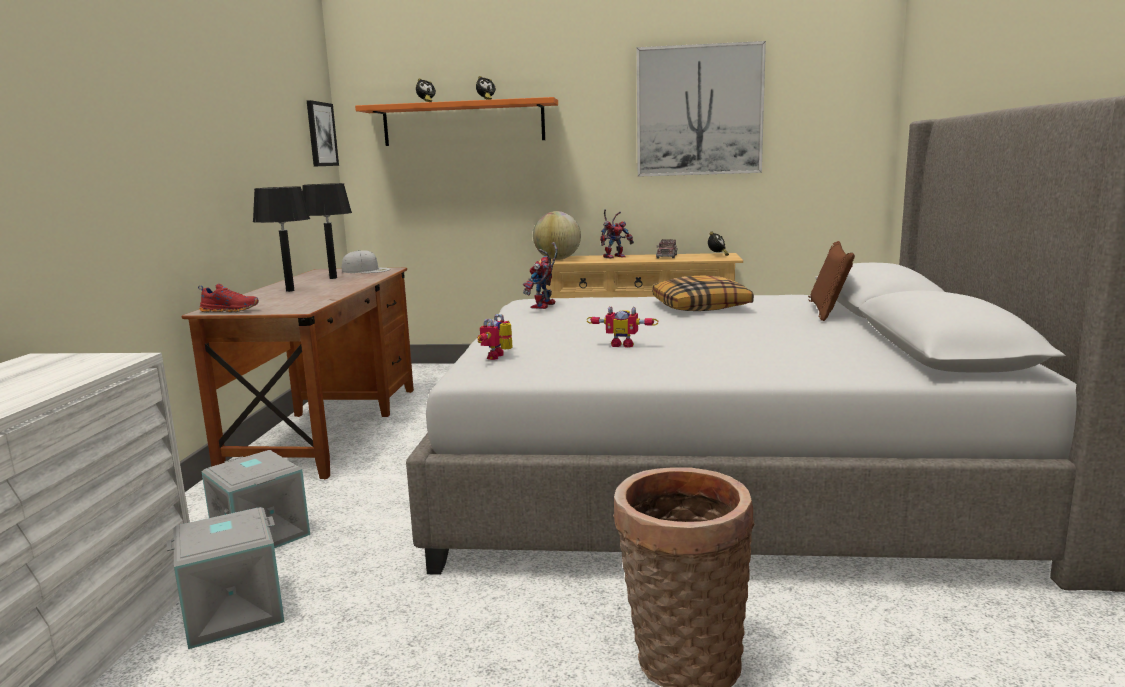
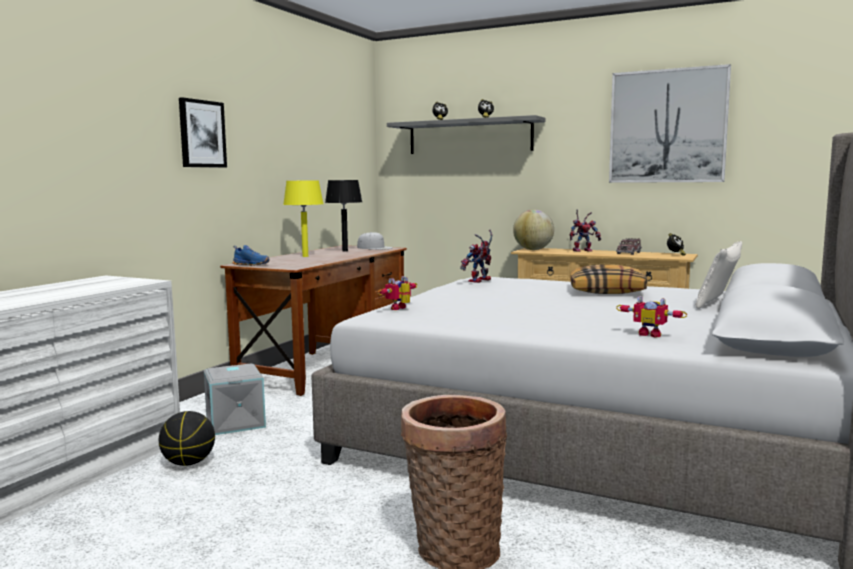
camera: 20 degrees right, 5 degrees down
grey storage box [167,507,285,649] -> basketball [159,411,215,466]
red shoe [198,284,259,312] -> blue shoe [232,245,270,266]
black table lamp [253,187,310,292] -> yellow table lamp [283,180,324,257]
picture [307,100,339,167] -> picture moved to [179,97,227,168]
orange shelf [355,97,558,146] -> grey shelf [387,115,545,154]
toy robot [586,306,658,348] -> toy robot moved to [616,296,687,337]
brown pillow [808,241,855,321] -> white pillow [695,241,742,309]

